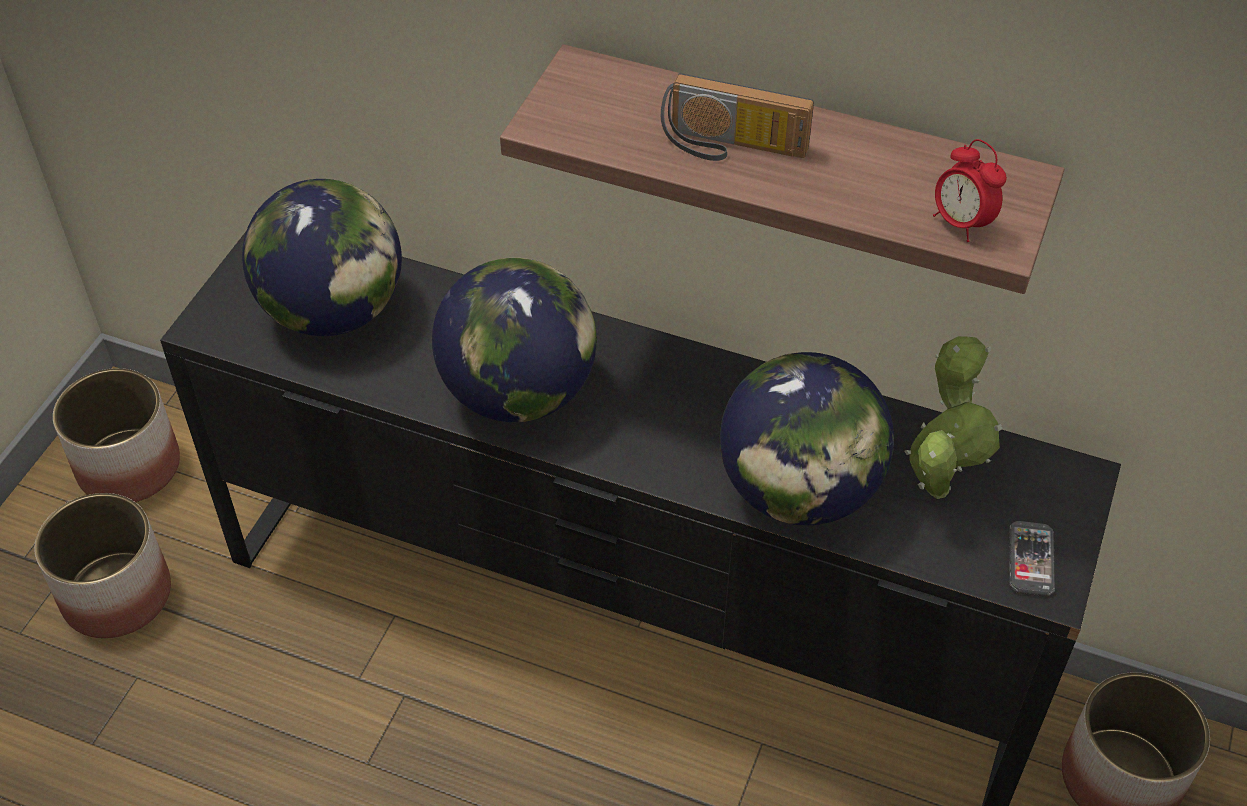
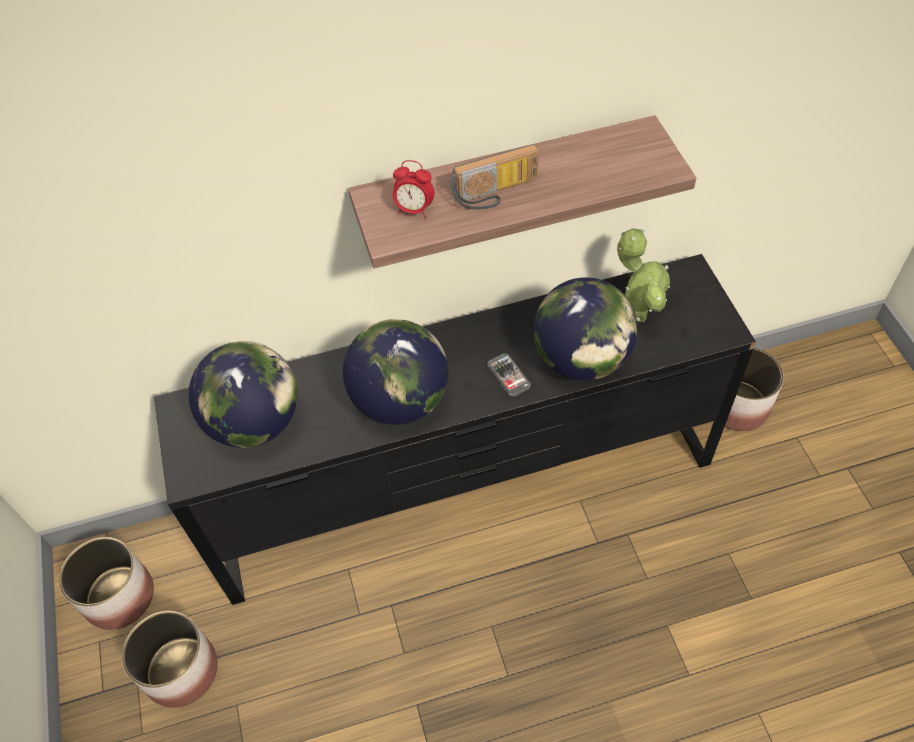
camera: 35 degrees left, 5 degrees up
alarm clock [933,139,1007,242] -> alarm clock moved to [393,160,434,218]
phone [1009,521,1055,597] -> phone moved to [487,353,531,396]

